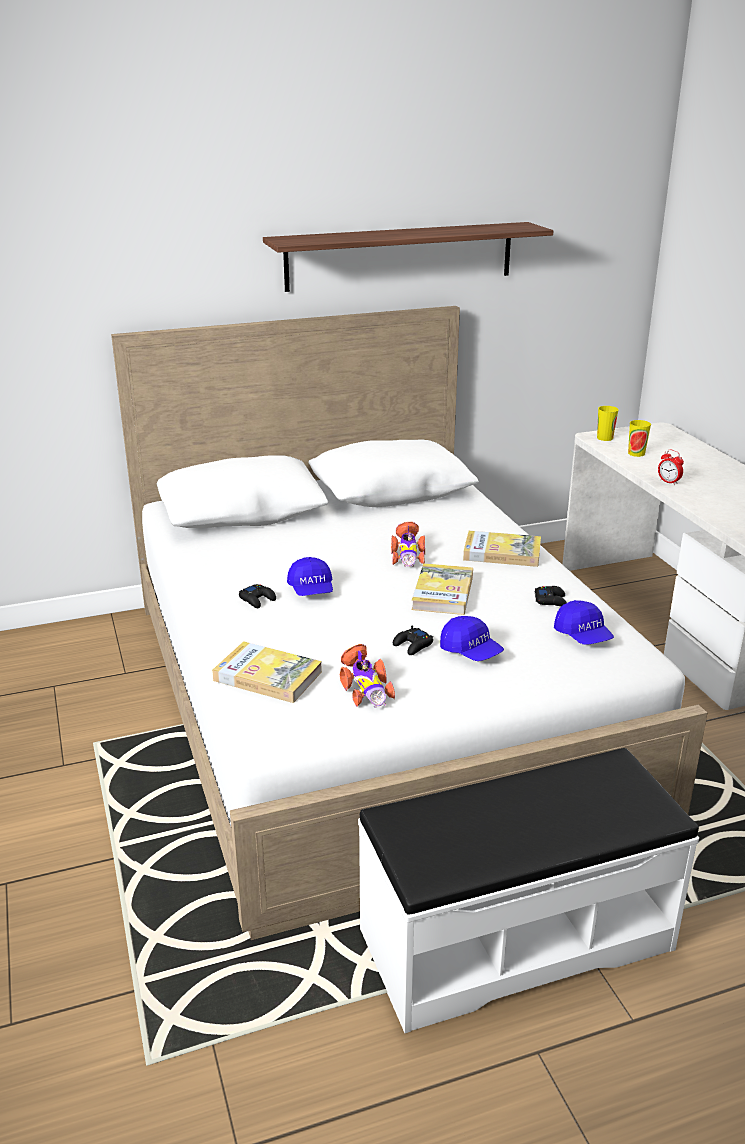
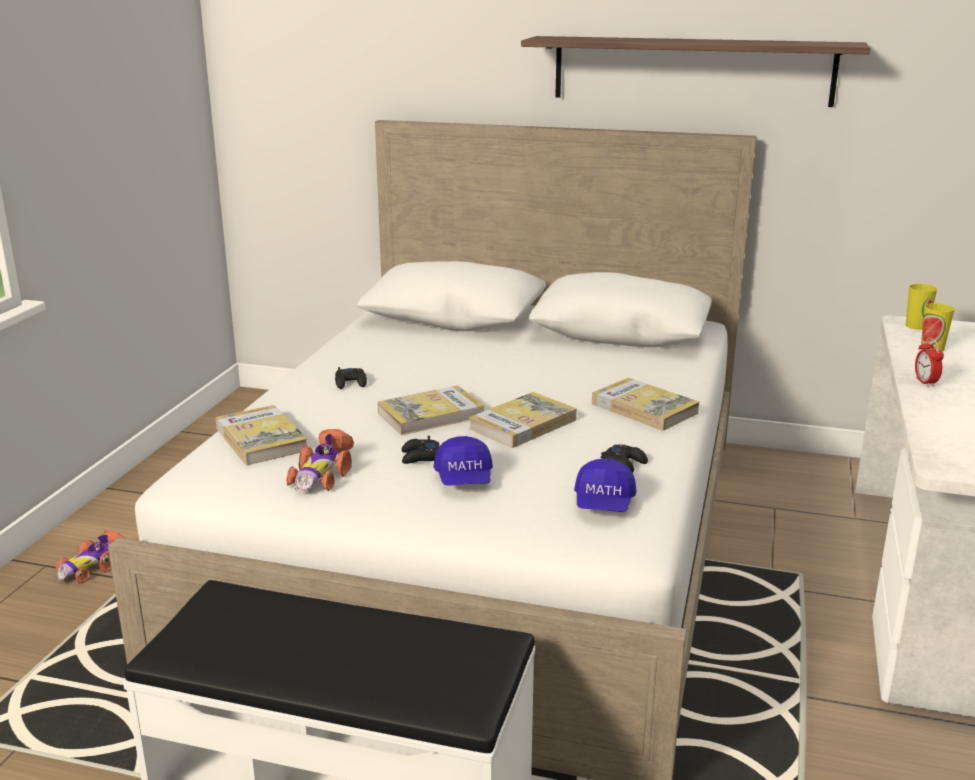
camera: 35 degrees right, 5 degrees down
blue cap [287,557,333,596] -> none
toy car [391,522,425,567] -> toy car moved to [54,530,127,584]
none -> book [377,385,485,435]

